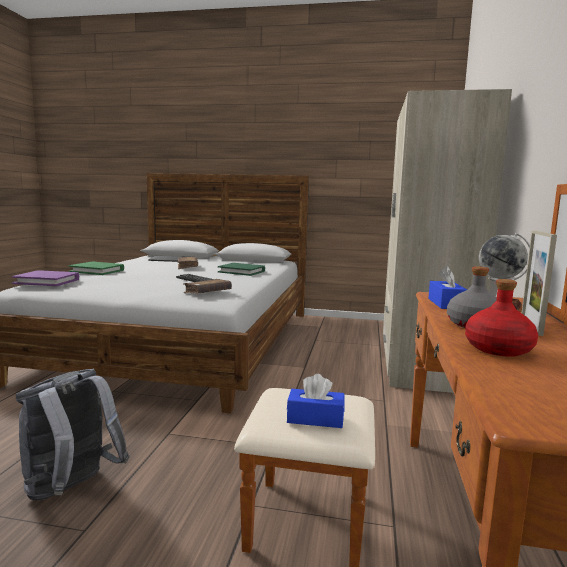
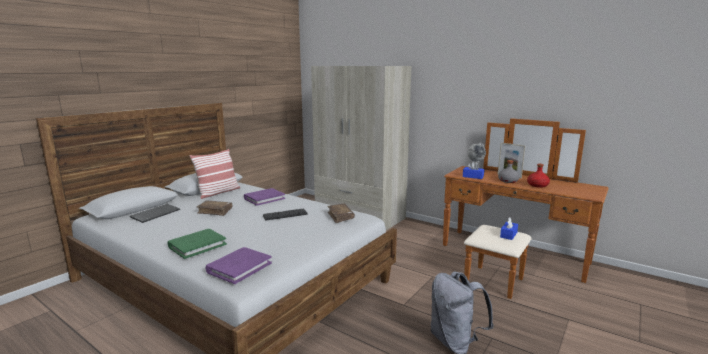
camera: 65 degrees left, 5 degrees up
green book [218,263,265,276] -> purple book [244,188,285,206]
none -> pillow [189,149,240,199]

